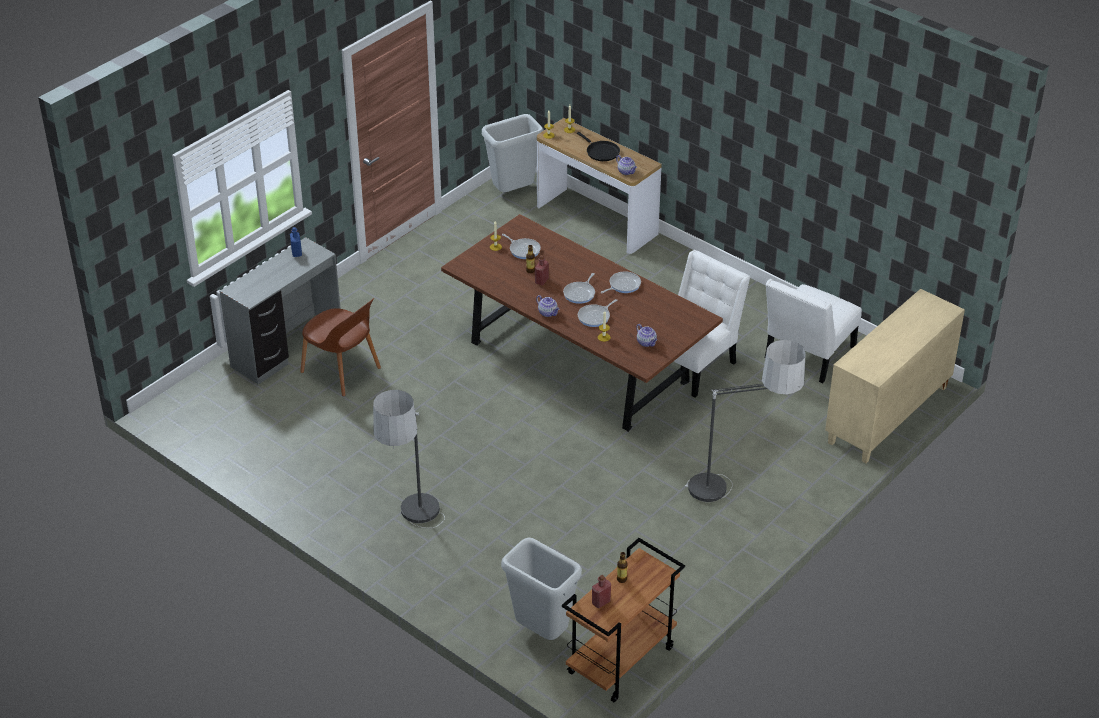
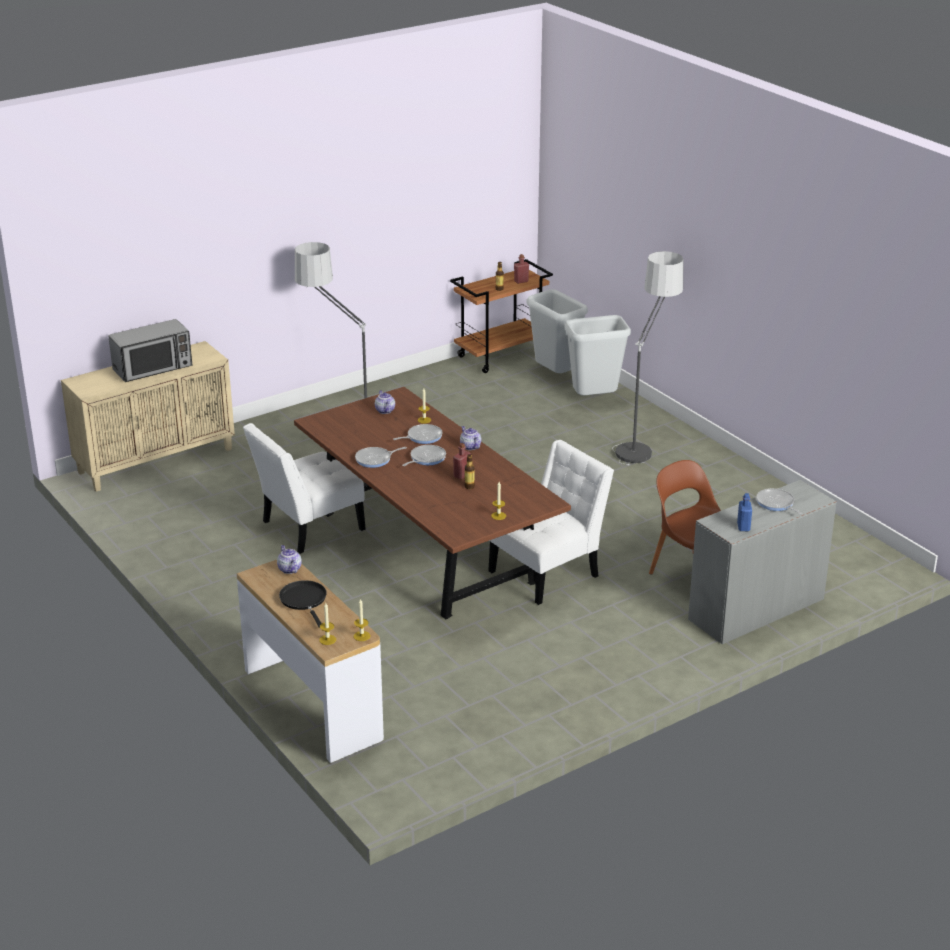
camera: 165 degrees left, 10 degrees down
grey trash can [482,114,544,192] -> grey trash can moved to [564,315,631,395]
frying pan [502,234,541,259] -> frying pan moved to [756,488,802,514]
white chair [765,279,862,383] -> white chair moved to [488,440,614,605]
none -> microwave [108,319,192,382]

